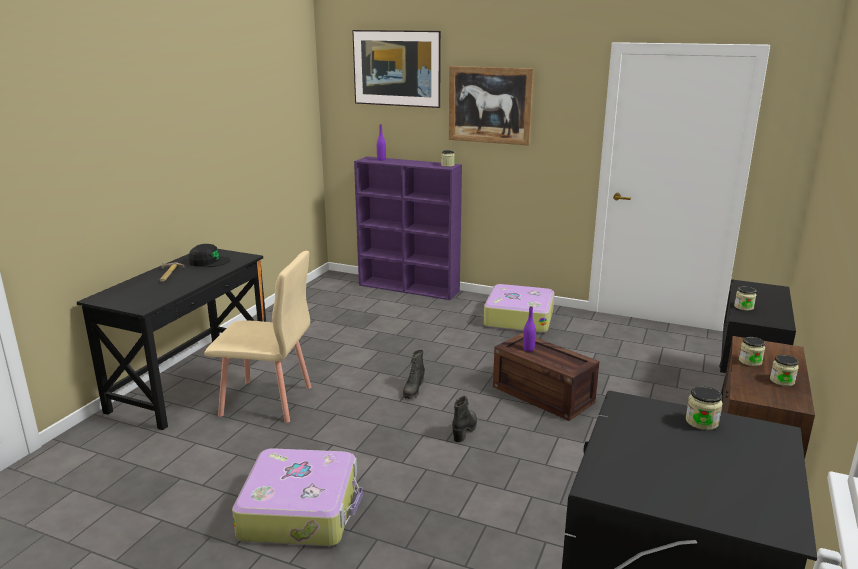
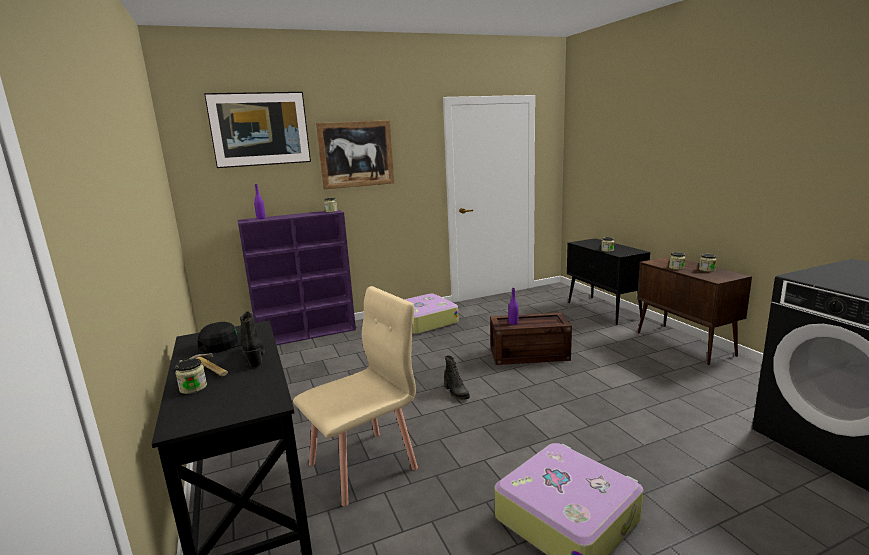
camera: 45 degrees left, 5 degrees down
black boot [452,396,477,443] -> black boot moved to [240,311,265,368]
jar [686,386,723,430] -> jar moved to [175,359,207,394]

